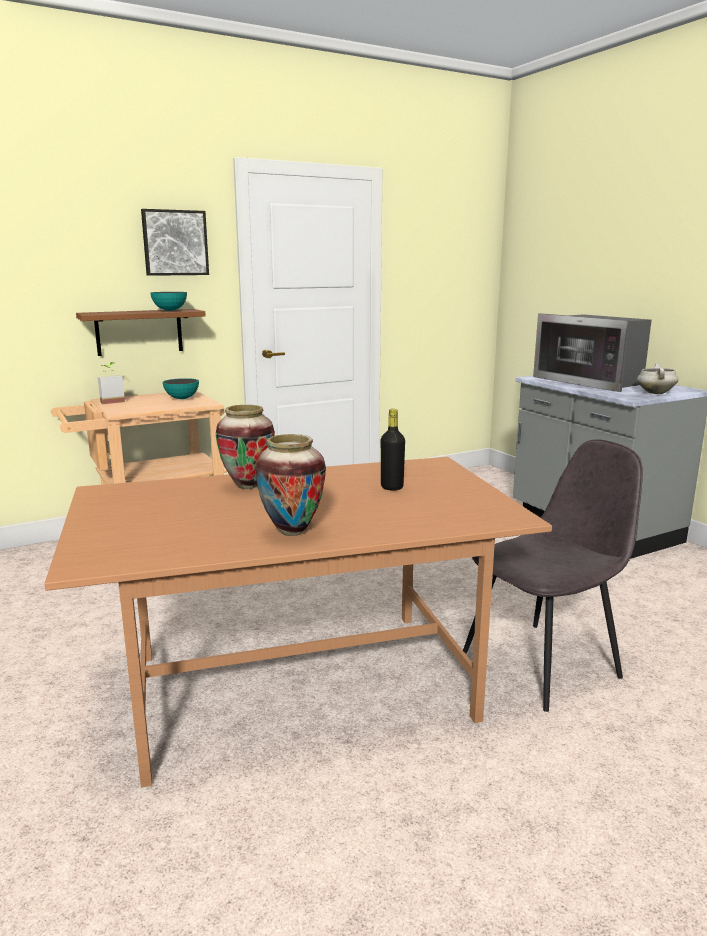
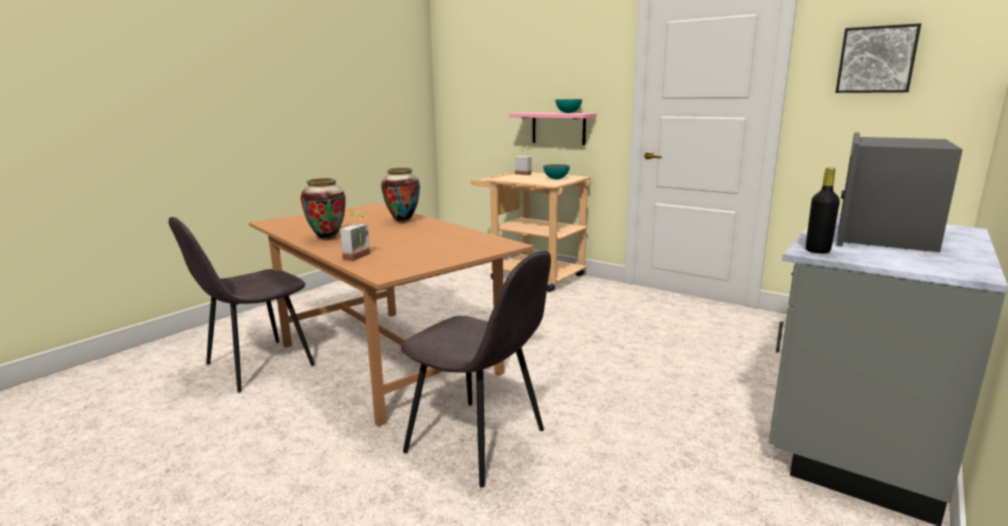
camera: 65 degrees right, 0 degrees up
brown shelf [76,309,206,356] -> pink shelf [509,112,597,145]
picture [141,209,209,276] -> picture moved to [836,23,921,93]
black bottle [381,409,405,491] -> black bottle moved to [806,167,840,254]
white cooking pot [637,363,679,394] -> none
none -> grey chair [168,217,315,392]
none -> potted plant [340,210,370,261]

